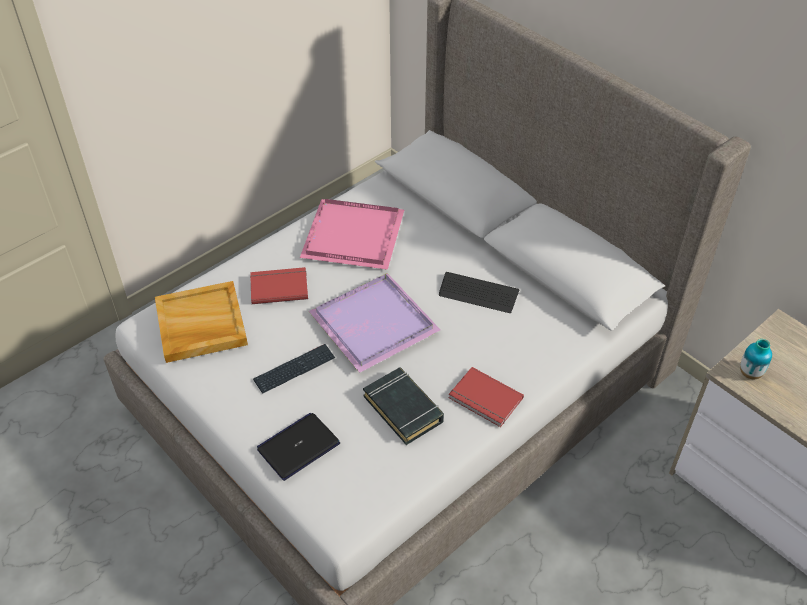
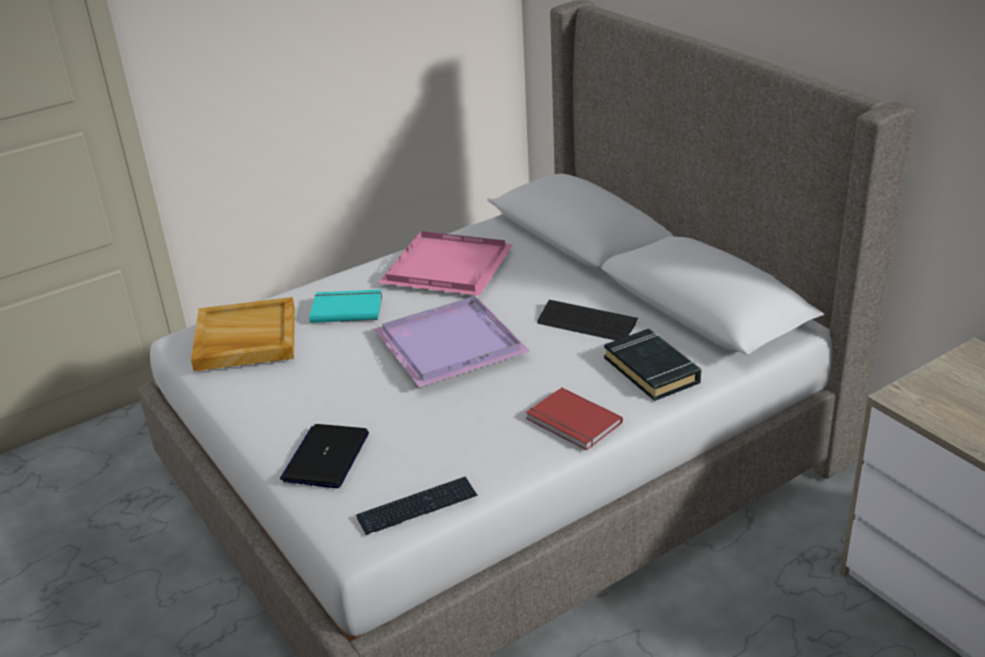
camera: 10 degrees right, 15 degrees down
red book [250,267,308,304] -> turquoise book [309,290,382,323]
keyboard [253,344,335,394] -> keyboard moved to [356,476,477,535]
laptop [257,413,340,481] -> laptop turned 45 degrees counterclockwise [280,424,369,488]
black book [363,367,444,445] -> black book moved to [604,329,701,401]
vase [740,339,772,379] -> none

